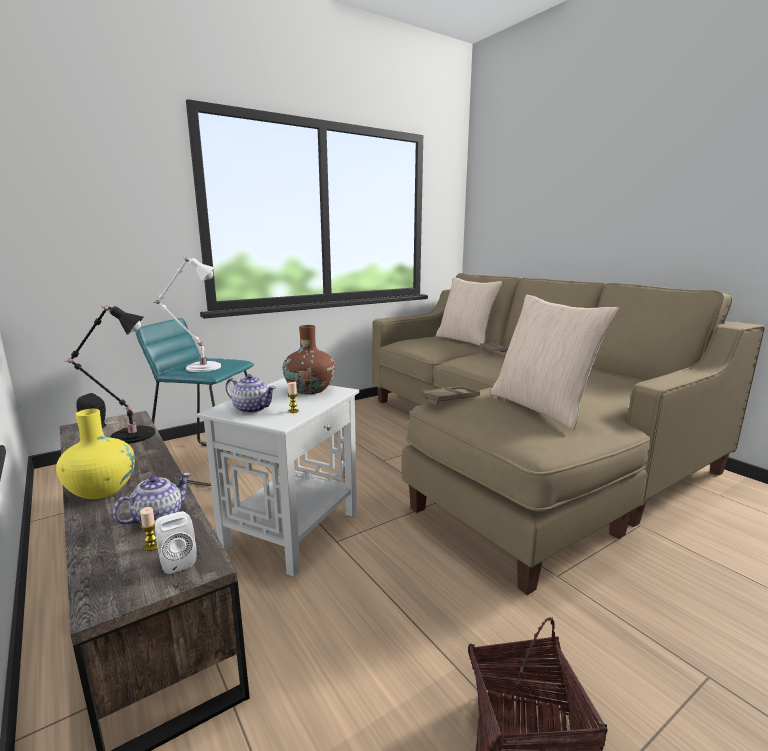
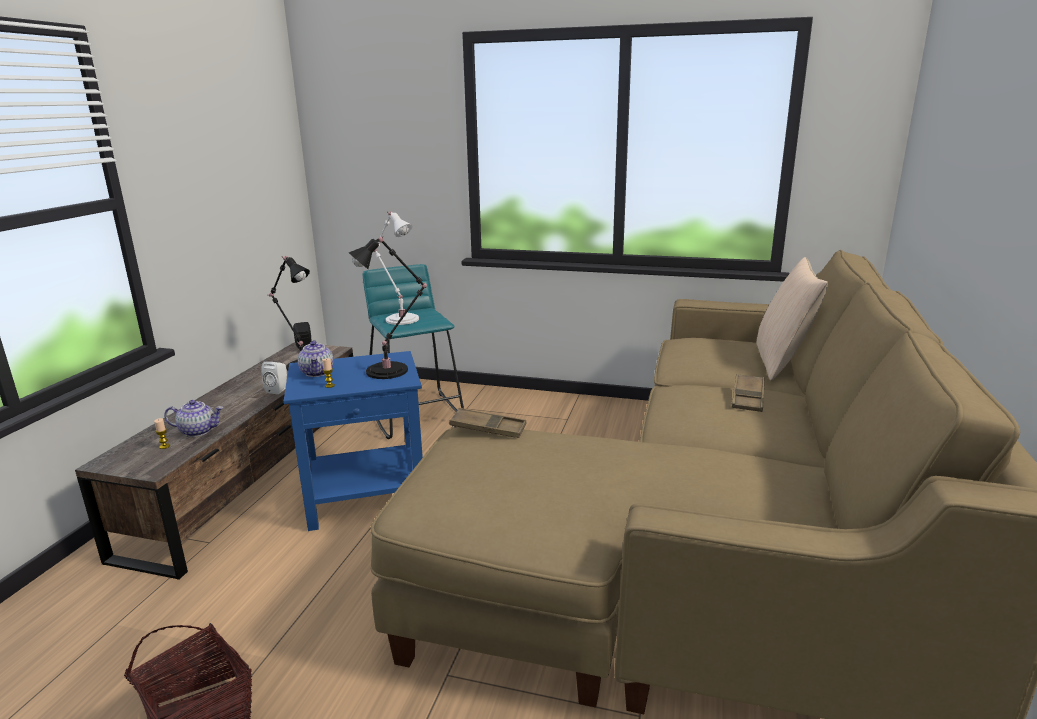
camera: 50 degrees right, 5 degrees up
yellow vase [56,409,135,499] -> none
white speaker [155,511,197,574] -> white speaker moved to [261,362,287,394]
white side table [197,378,359,577] -> blue side table [283,351,423,531]
brown vase [282,325,335,394] -> black table lamp [349,237,427,379]
beige pillow [490,295,619,430] -> none

